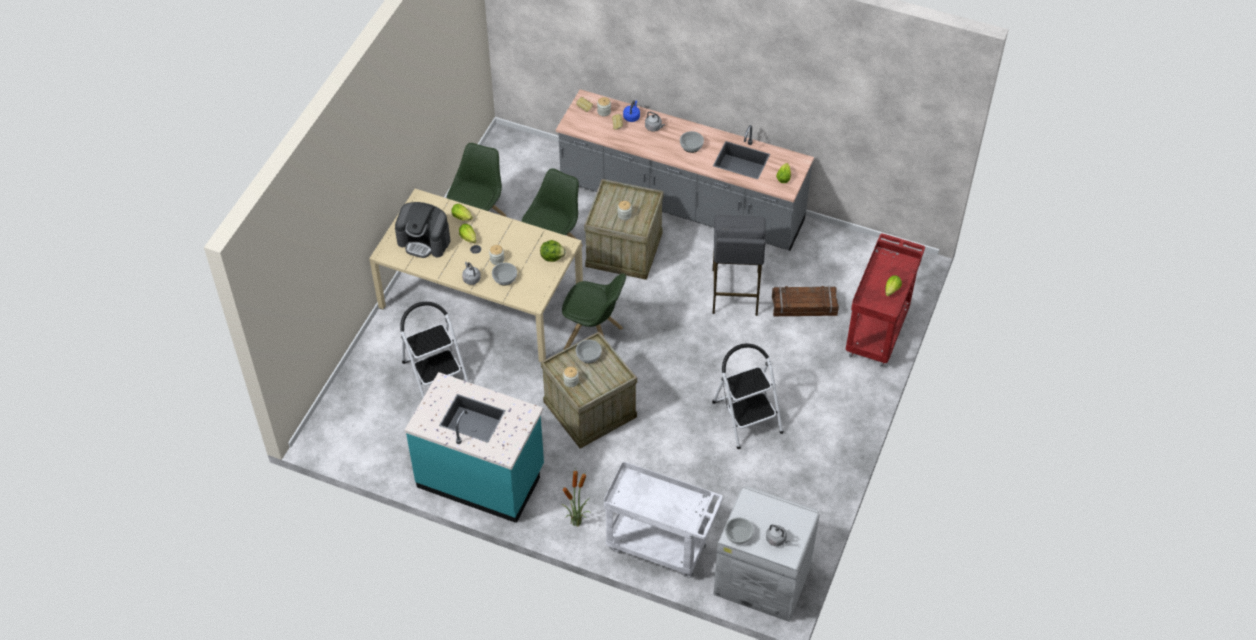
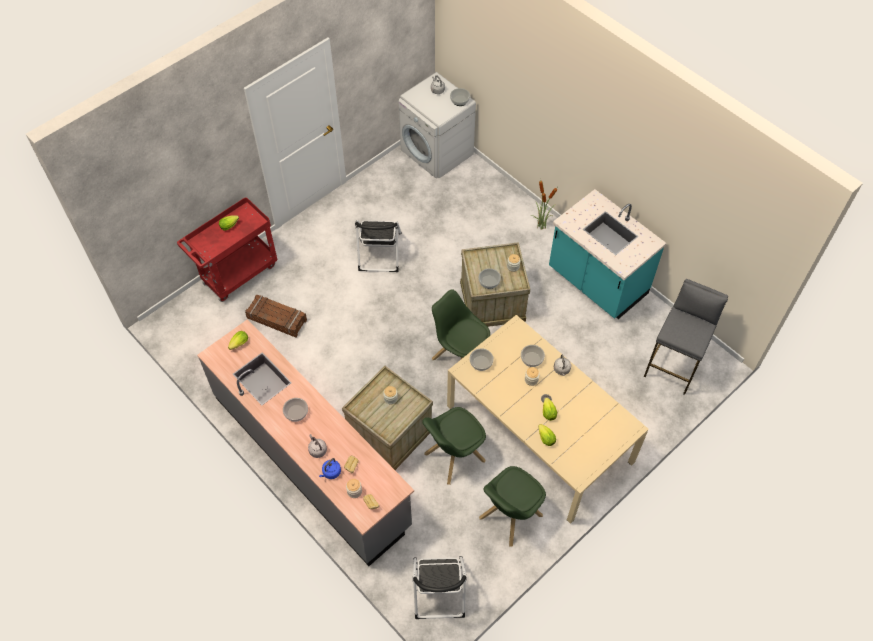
camera: 155 degrees left, 5 degrees up
coffee machine [395,202,450,258] -> none
step ladder [400,302,469,399] -> step ladder moved to [413,556,467,619]
lettuce [540,240,566,262] -> bowl [470,348,494,371]
white cart [604,462,723,578] -> none
grey stool [712,215,765,316] -> grey stool moved to [644,279,728,395]

